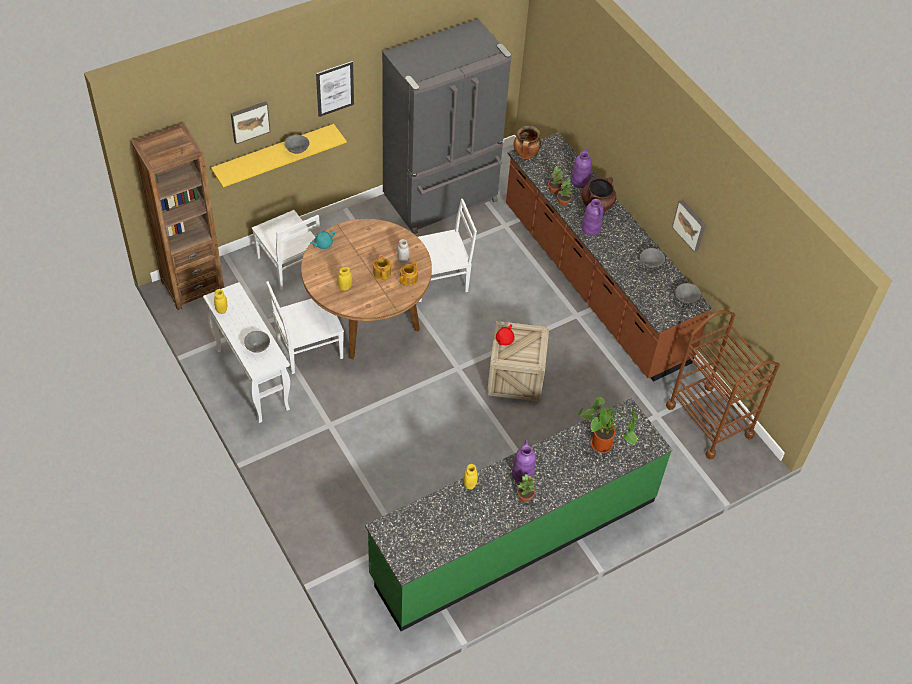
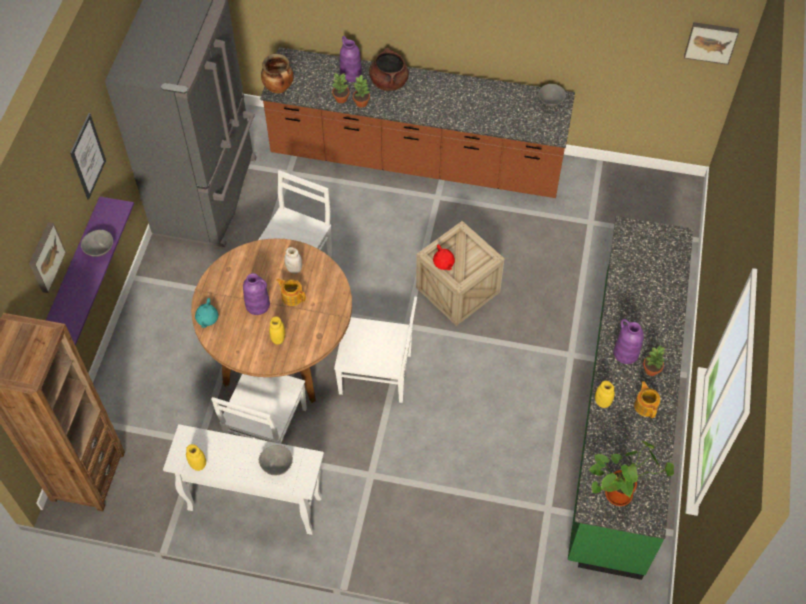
camera: 45 degrees left, 5 degrees up
yellow shelf [211,124,347,187] -> purple shelf [46,196,134,346]
white chair [252,210,320,291] -> white chair moved to [334,297,417,403]
teapot [400,261,418,286] -> teapot moved to [634,381,660,418]
potted plant [577,397,638,453] -> potted plant moved to [589,440,674,506]
purple vase [582,199,604,236] -> purple vase moved to [243,273,270,315]
grey bowl [640,248,665,268] -> none
brown cart [666,310,780,460] -> none
picture [672,199,706,253] -> picture moved to [684,22,739,65]

